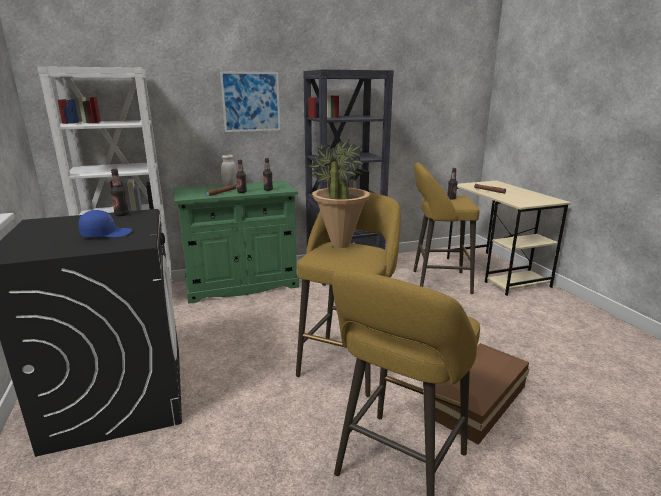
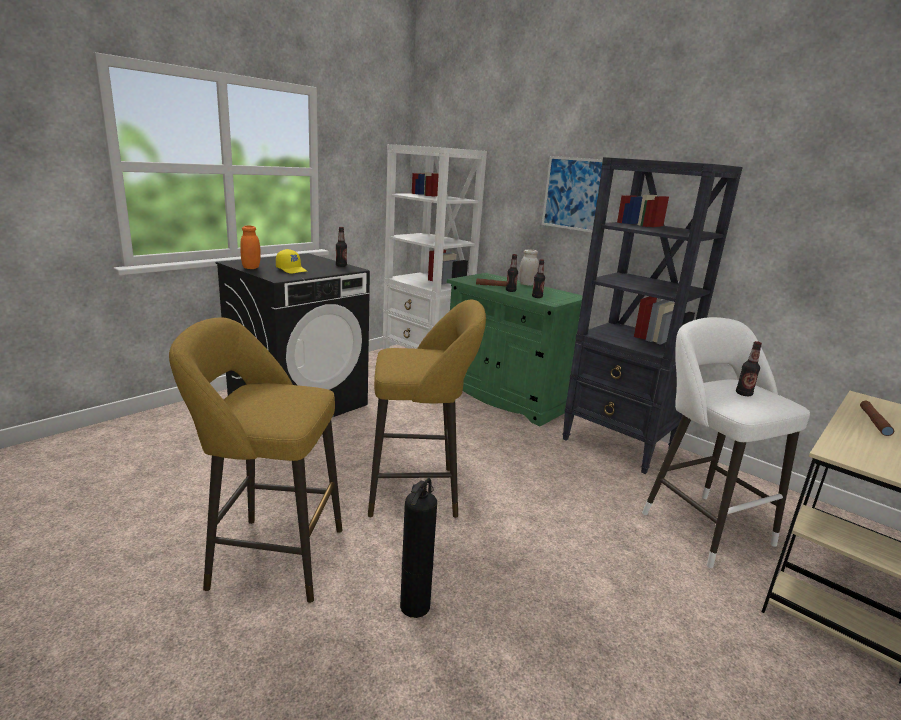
camera: 60 degrees right, 0 degrees up
blue cap [79,210,132,238] -> yellow cap [276,249,307,274]
potted plant [308,139,370,248] -> none
yellow stool [413,162,480,294] -> white stool [642,317,810,568]
brown storage box [435,343,529,445] -> fire extinguisher [400,478,437,618]
none -> orange jar [240,226,261,269]

